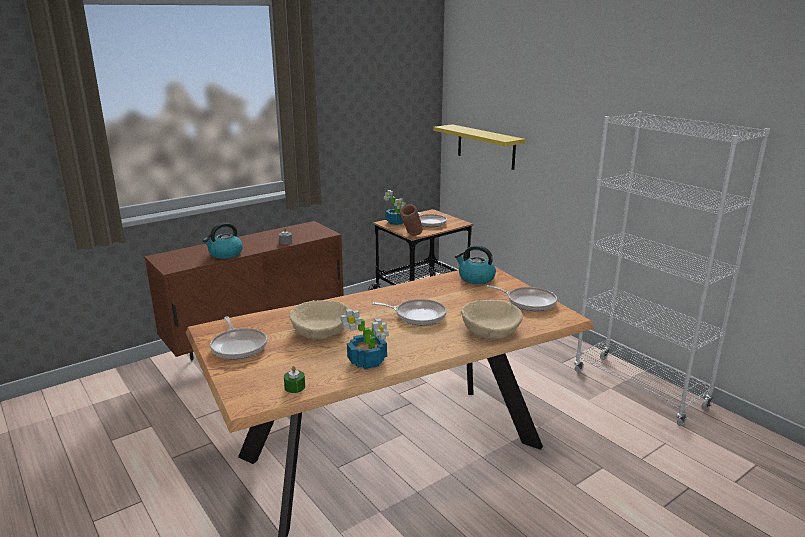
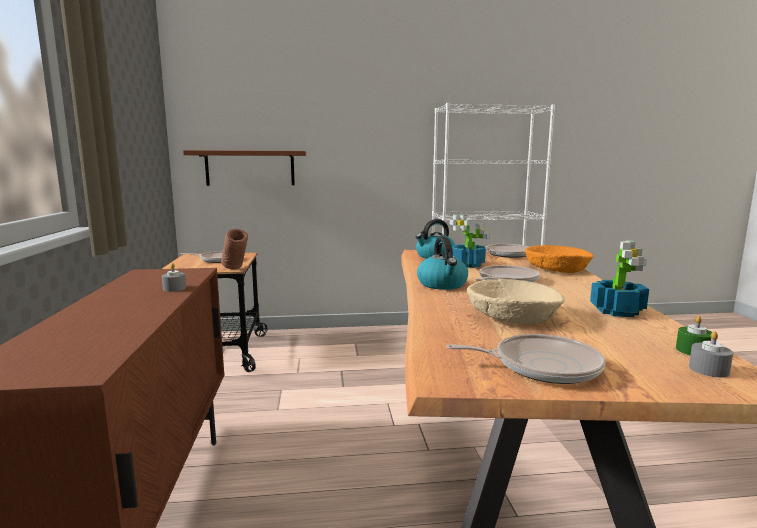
camera: 60 degrees left, 10 degrees down
kettle [203,223,243,259] -> kettle moved to [417,236,468,290]
potted plant [384,190,405,225] -> potted plant moved to [450,215,490,268]
yellow shelf [433,124,526,170] -> brown shelf [183,150,306,186]
beige bowl [461,300,523,339] -> orange bowl [525,245,594,273]
none -> grey candle [689,331,733,377]

